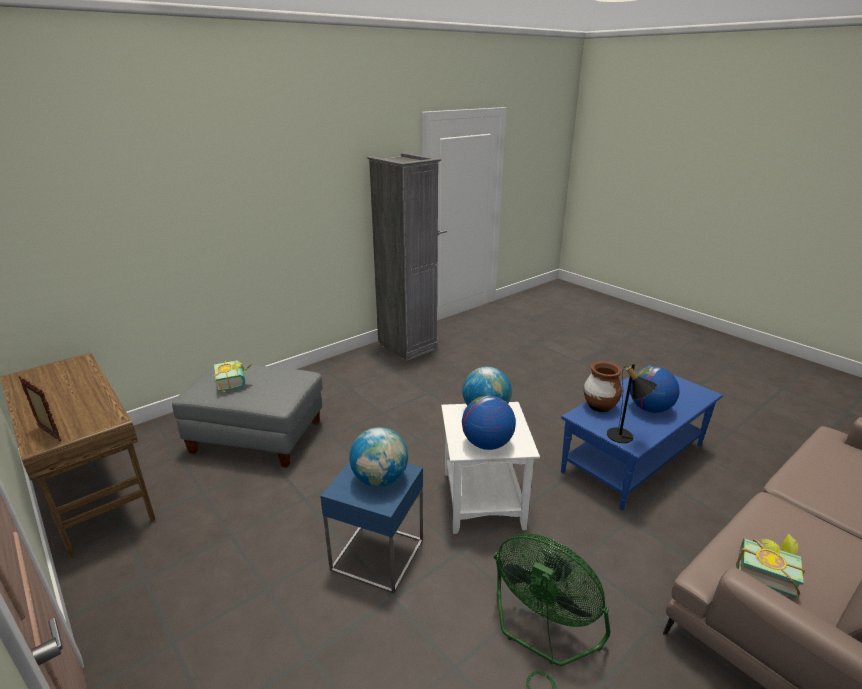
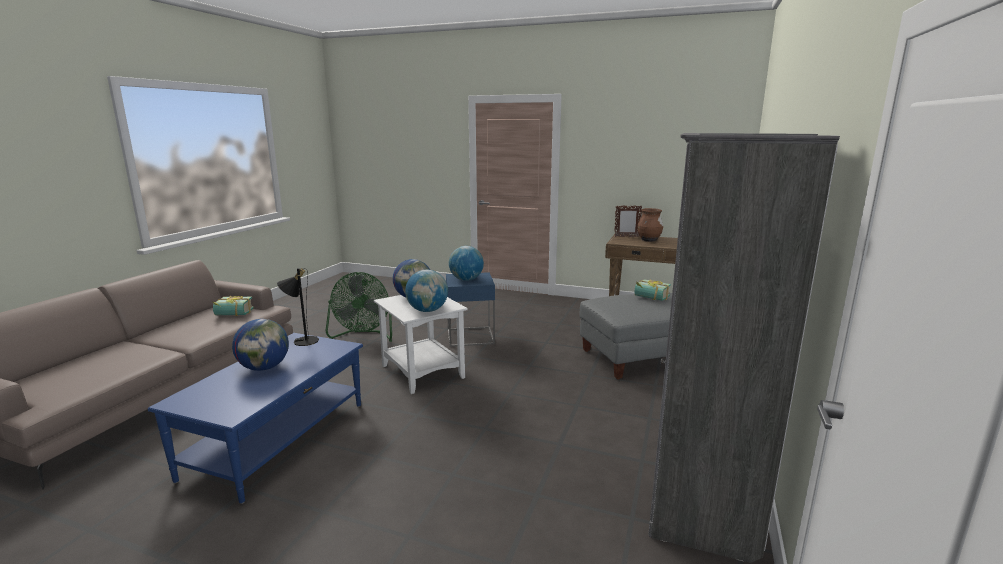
camera: 150 degrees right, 10 degrees down
brown vase [584,361,622,412] -> brown vase moved to [637,208,663,242]

